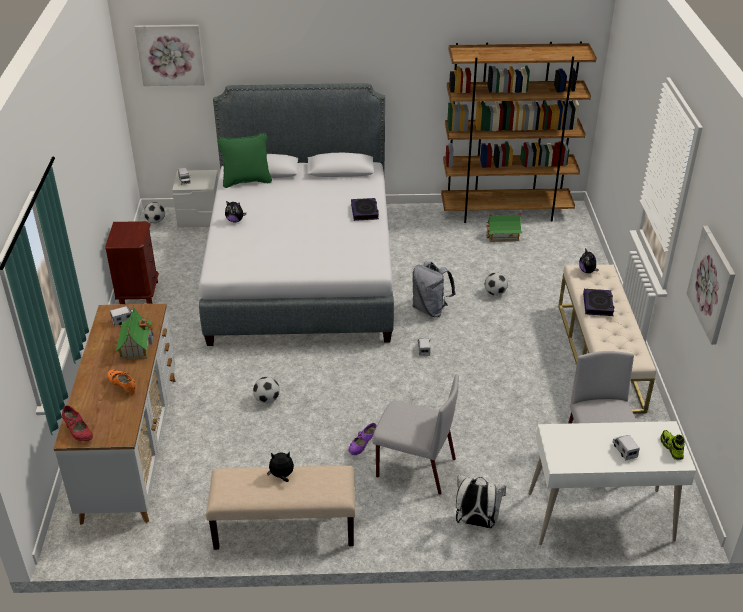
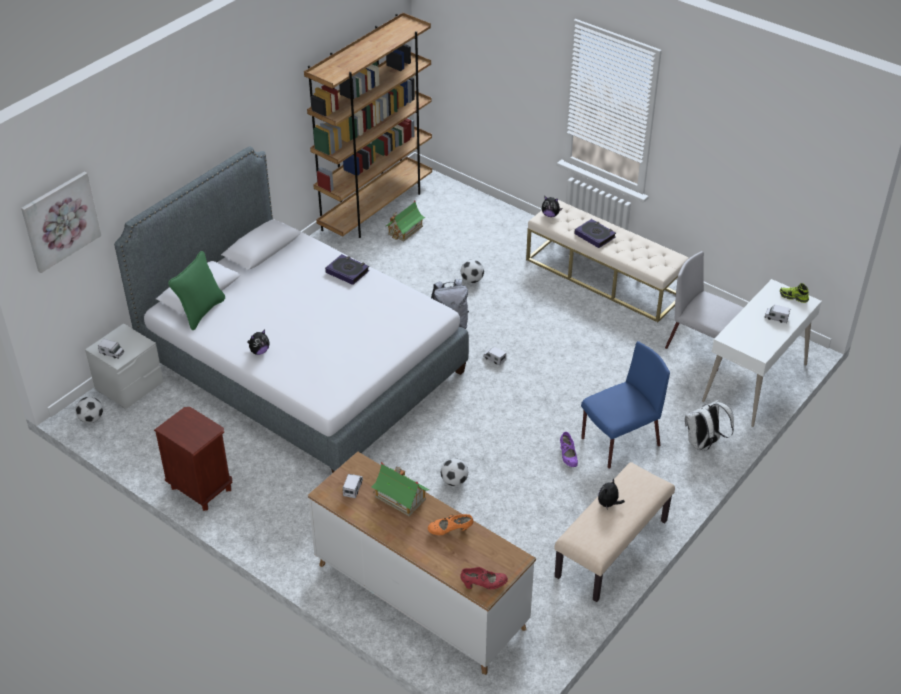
camera: 50 degrees left, 5 degrees up
grey chair [373,374,459,495] -> blue chair [581,341,670,469]
picture [686,226,735,345] -> none

